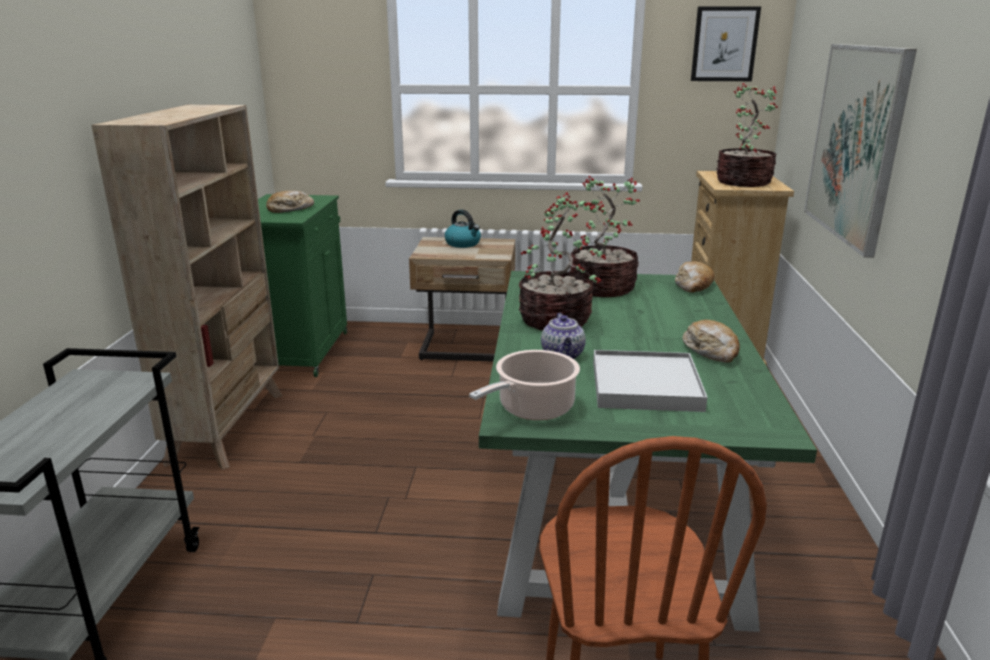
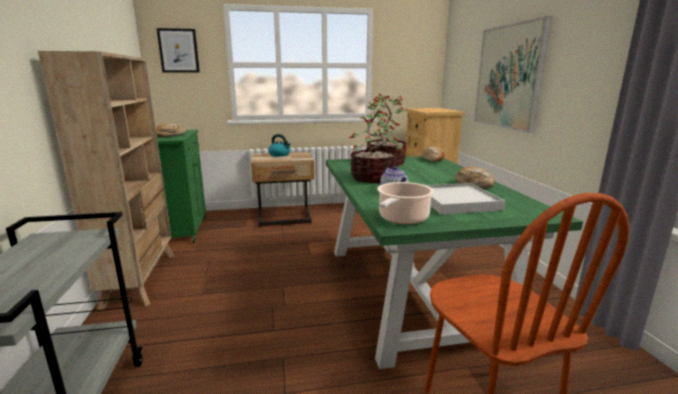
camera: 15 degrees left, 5 degrees down
picture [691,6,761,81] -> picture moved to [157,28,200,73]
potted plant [716,83,778,187] -> none

